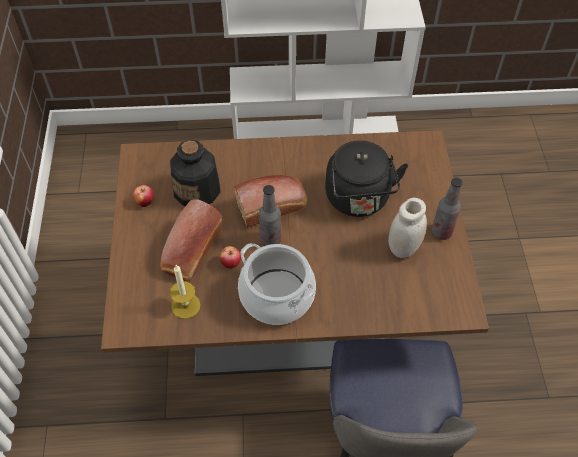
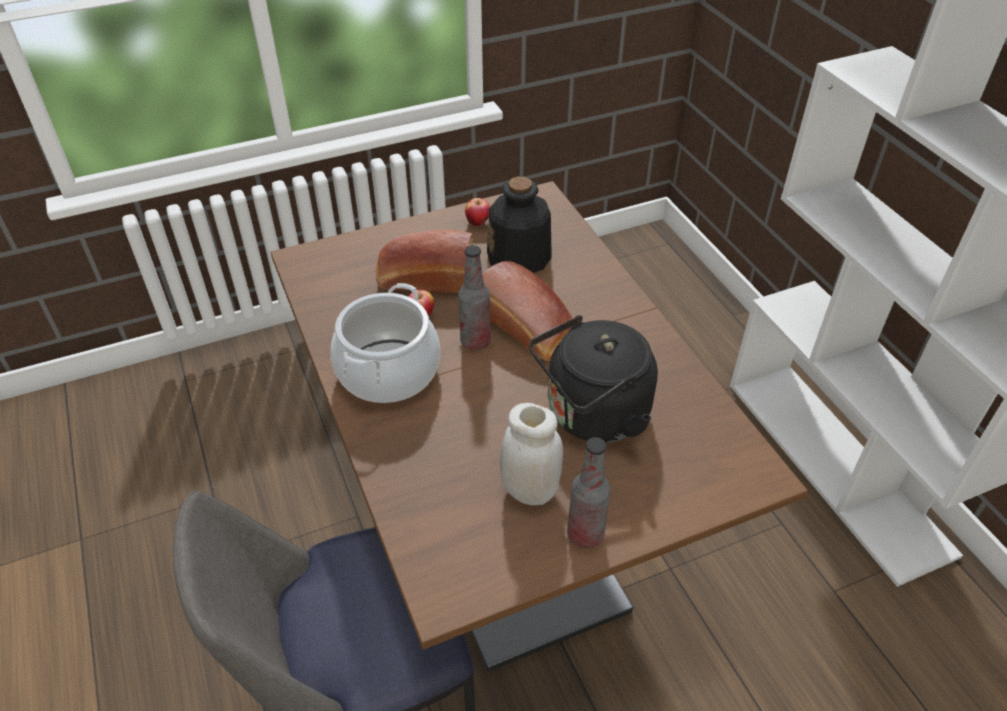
camera: 70 degrees right, 10 degrees down
candle [170,265,201,319] -> none

